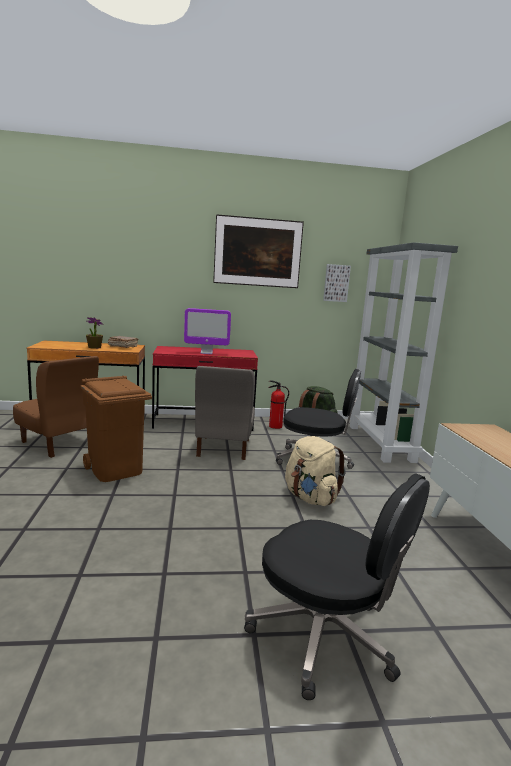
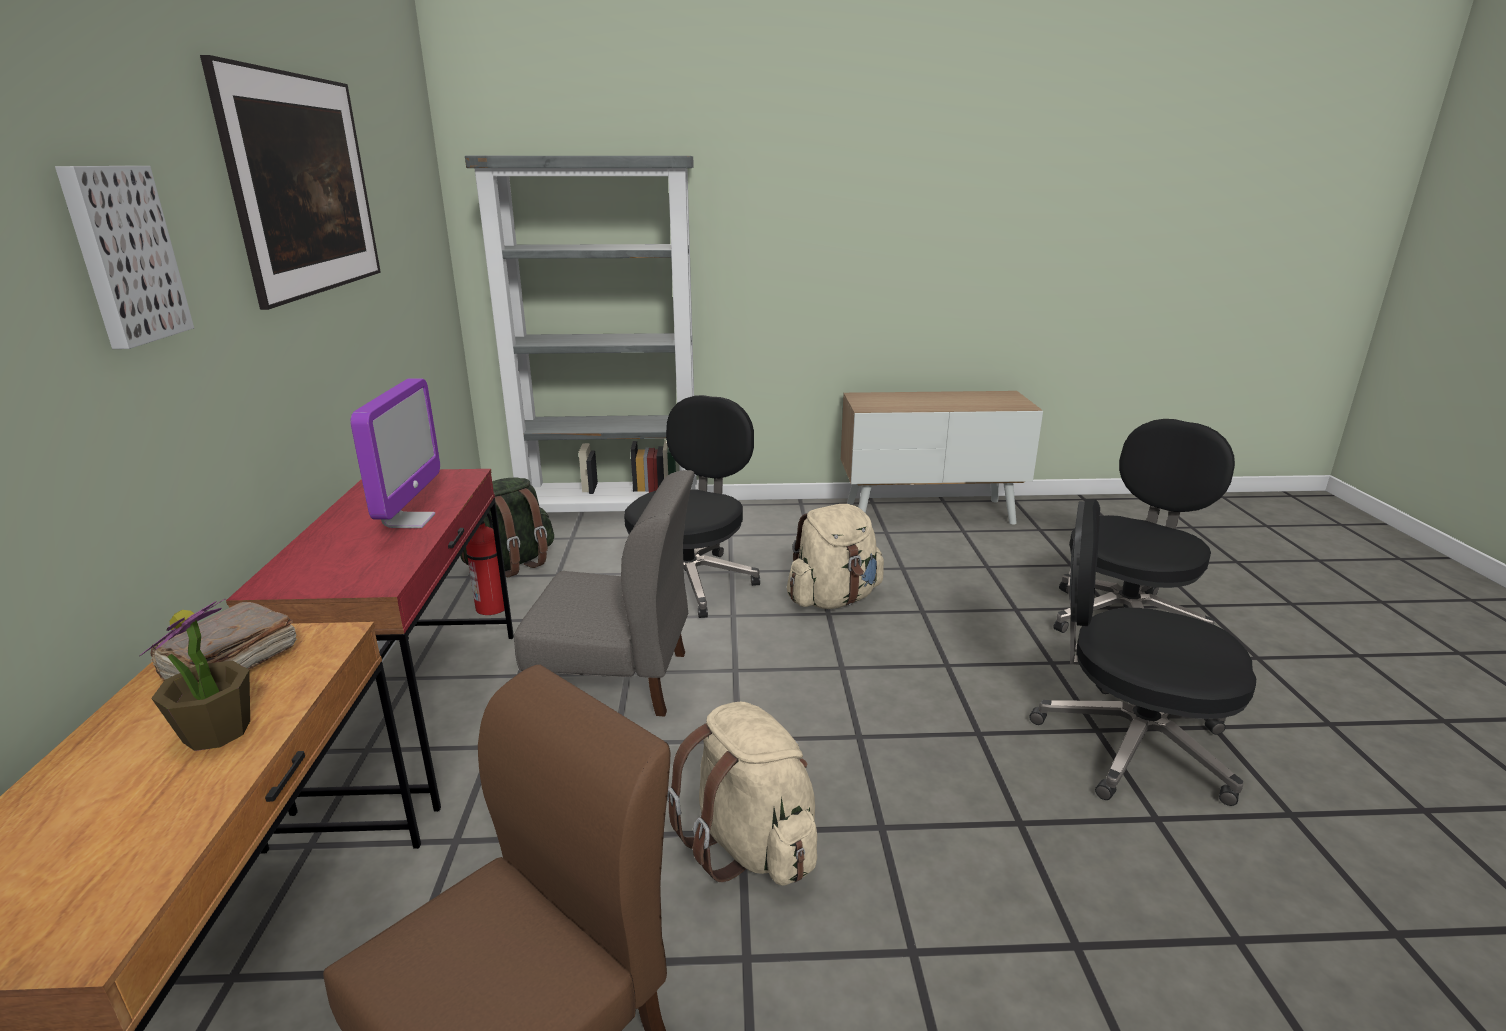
camera: 85 degrees left, 10 degrees up
brown trash can [81,375,152,482] -> beige backpack [667,702,817,886]
picture [323,264,351,302] -> picture moved to [55,166,194,349]
none -> black office chair [1029,499,1256,806]

